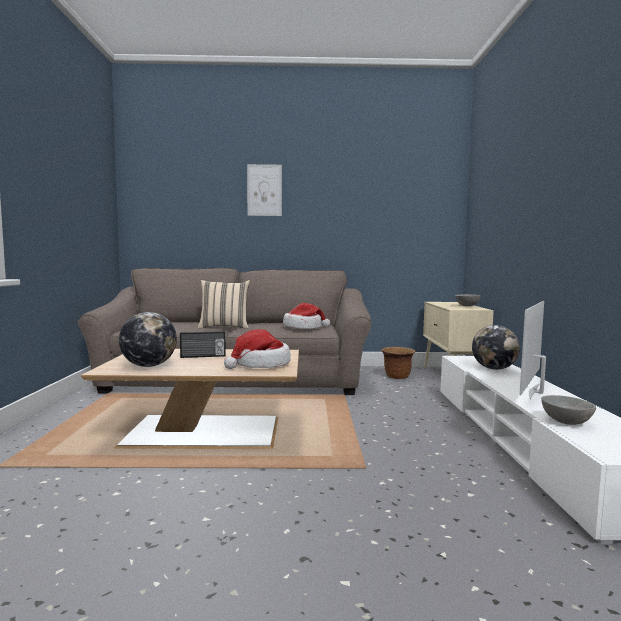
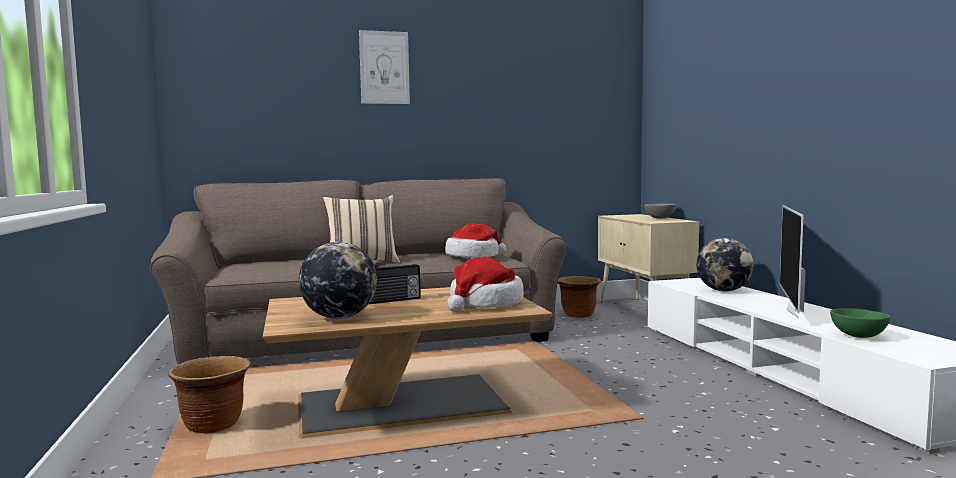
camera: 15 degrees left, 0 degrees up
grey bowl [541,395,596,425] -> green bowl [830,308,890,338]
none -> brown planter [168,356,251,433]

